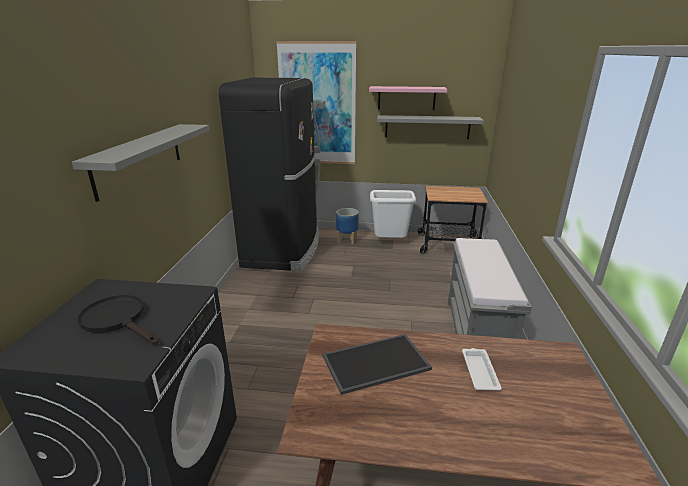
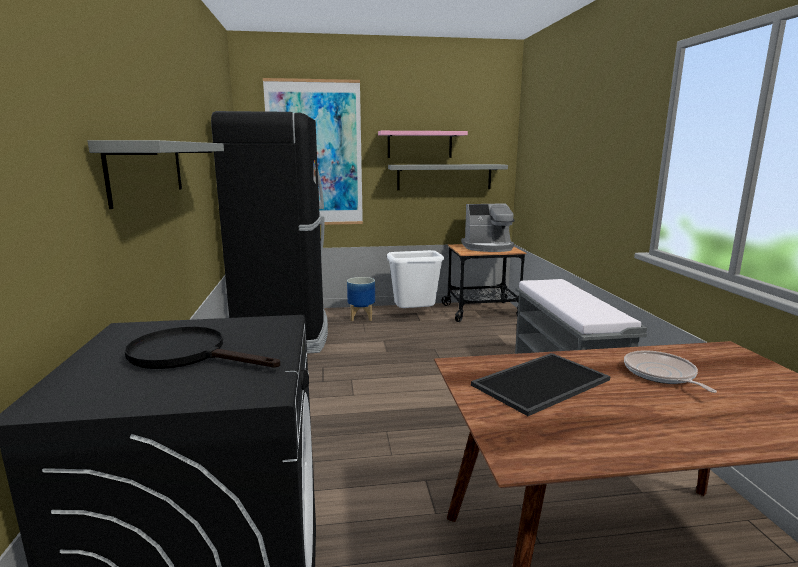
camera: 15 degrees left, 10 degrees down
white tray [462,348,502,390] -> frying pan [624,350,717,393]
none -> coffee machine [461,204,515,252]

